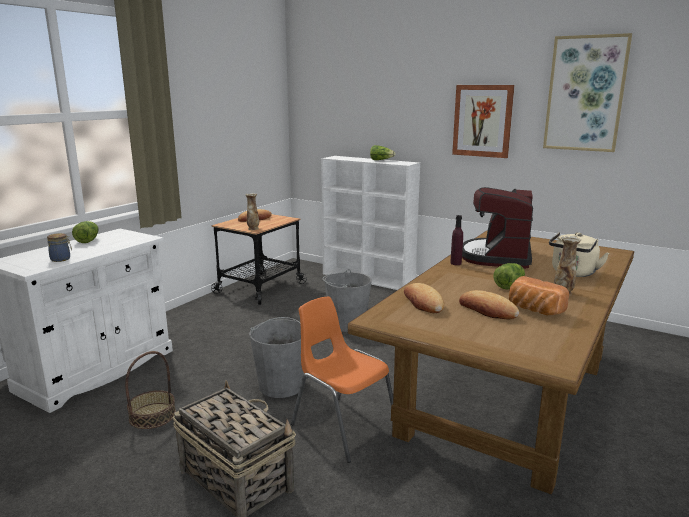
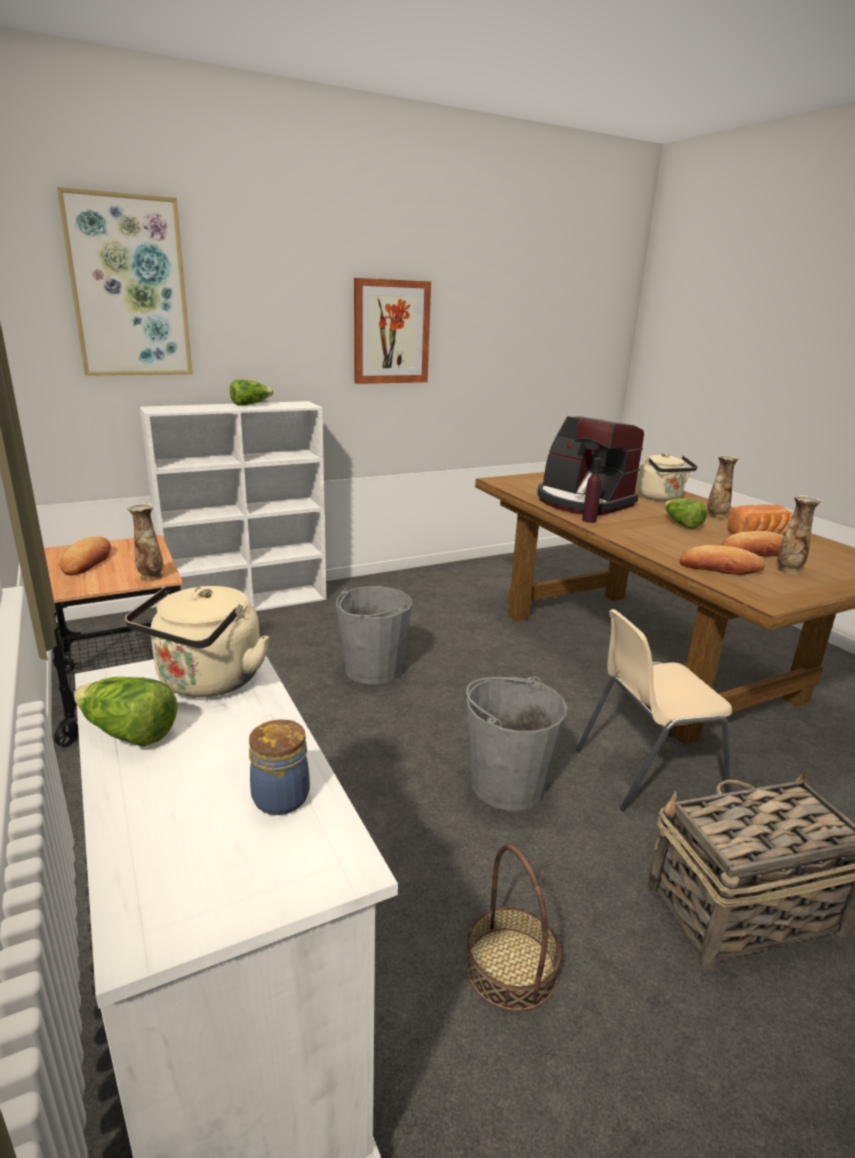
camera: 60 degrees left, 5 degrees up
orange chair [291,296,393,463] -> beige chair [576,609,732,811]
picture [543,33,632,152] -> picture moved to [57,187,192,376]
none -> beige kettle [125,586,269,697]
none -> vase [776,495,822,574]

